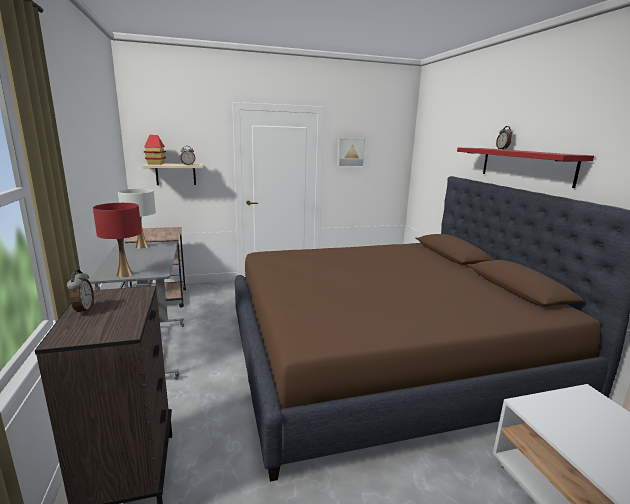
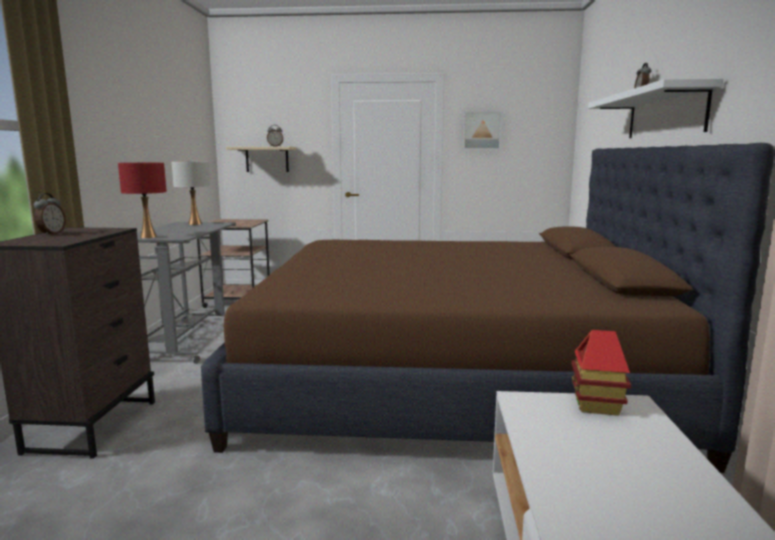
camera: 20 degrees right, 5 degrees down
toy house [144,135,166,165] -> toy house moved to [572,330,631,416]
red shelf [457,148,594,188] -> white shelf [588,78,723,138]

